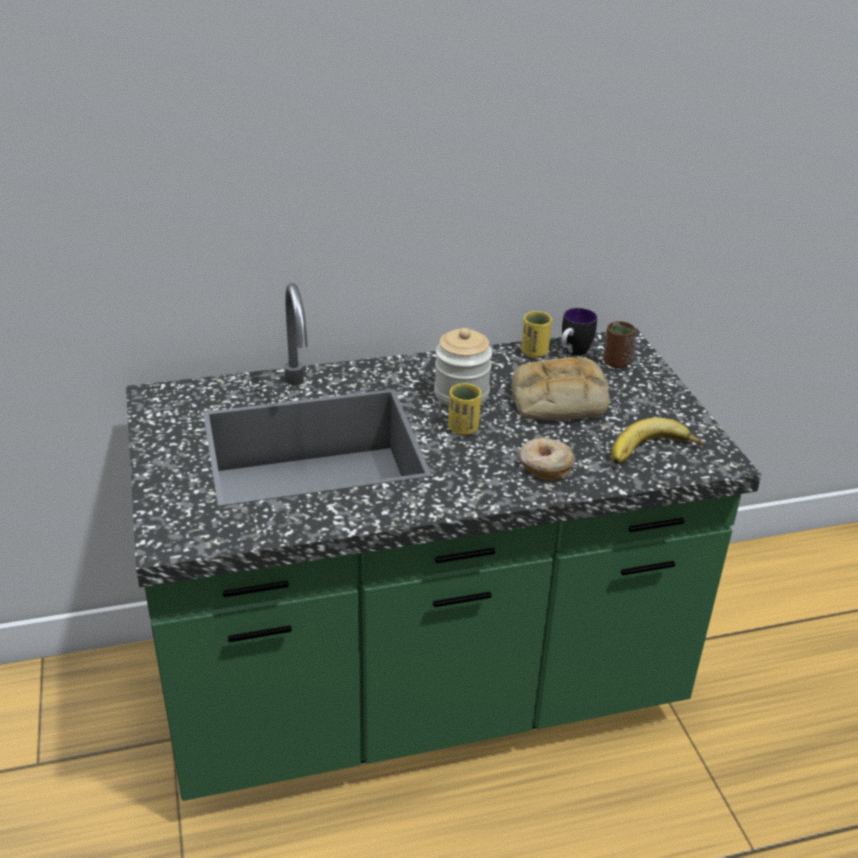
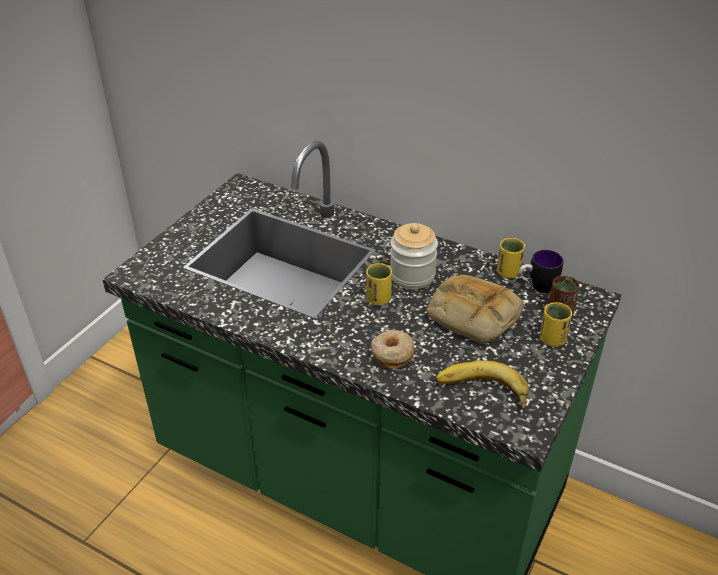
camera: 45 degrees right, 5 degrees up
none -> yellow cup [540,302,572,347]

